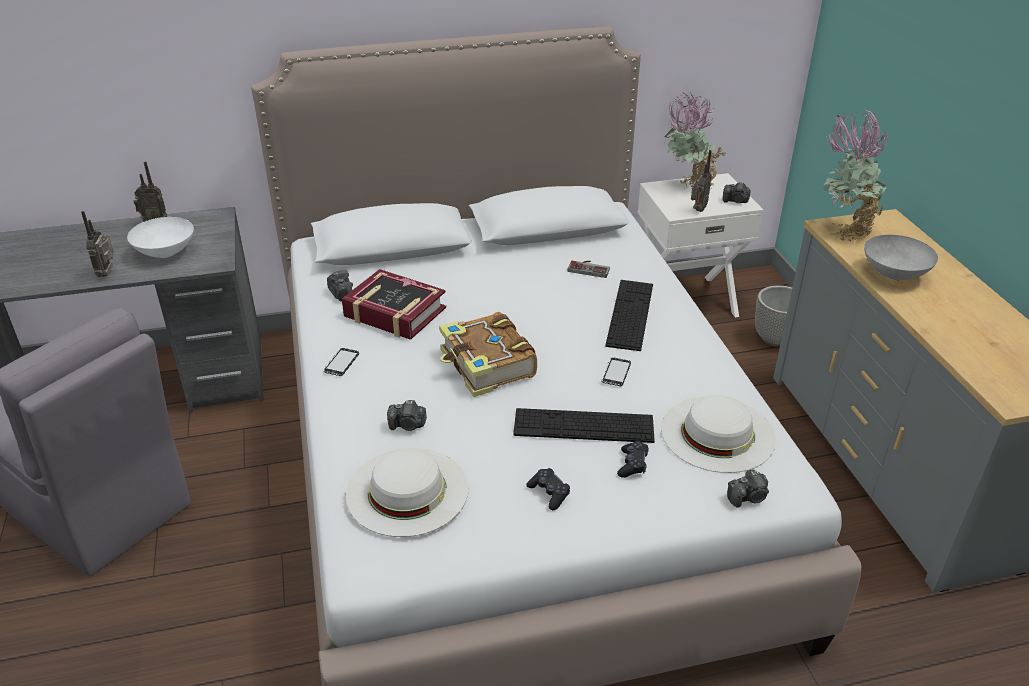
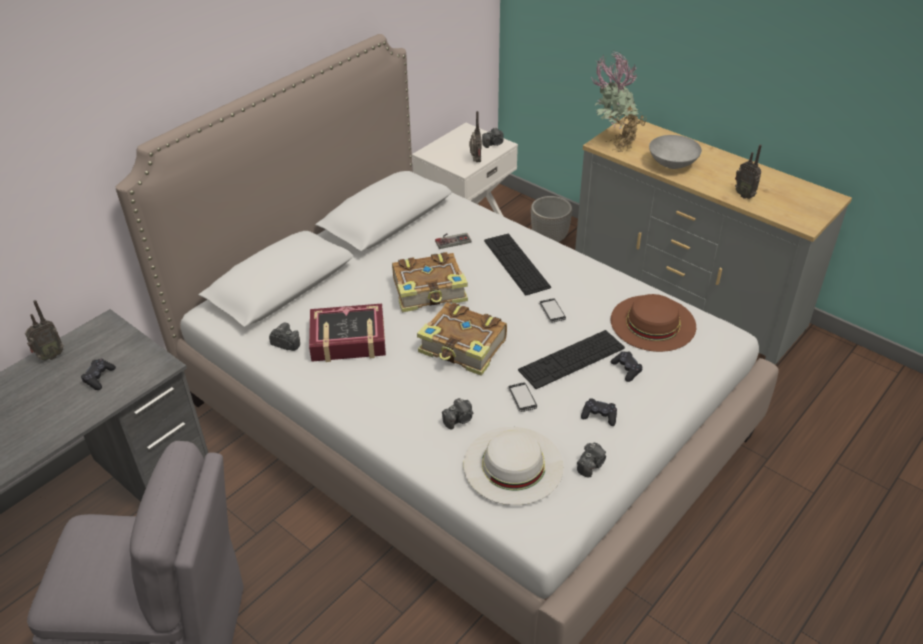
camera: 35 degrees left, 5 degrees up
radio [81,211,113,277] -> radio moved to [735,144,762,199]
white bowl [127,217,194,258] -> black game controller [81,359,116,390]
phone [323,348,359,376] -> phone moved to [508,382,537,412]
white hat [661,395,776,473] -> brown hat [611,294,696,352]
potted plant [664,92,726,190] -> none
camera [727,469,769,507] -> camera moved to [577,442,606,477]
none -> book [392,252,468,312]

